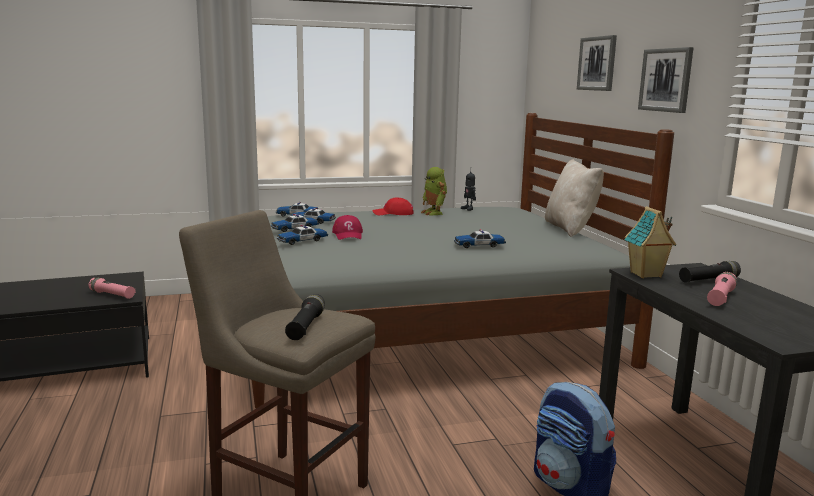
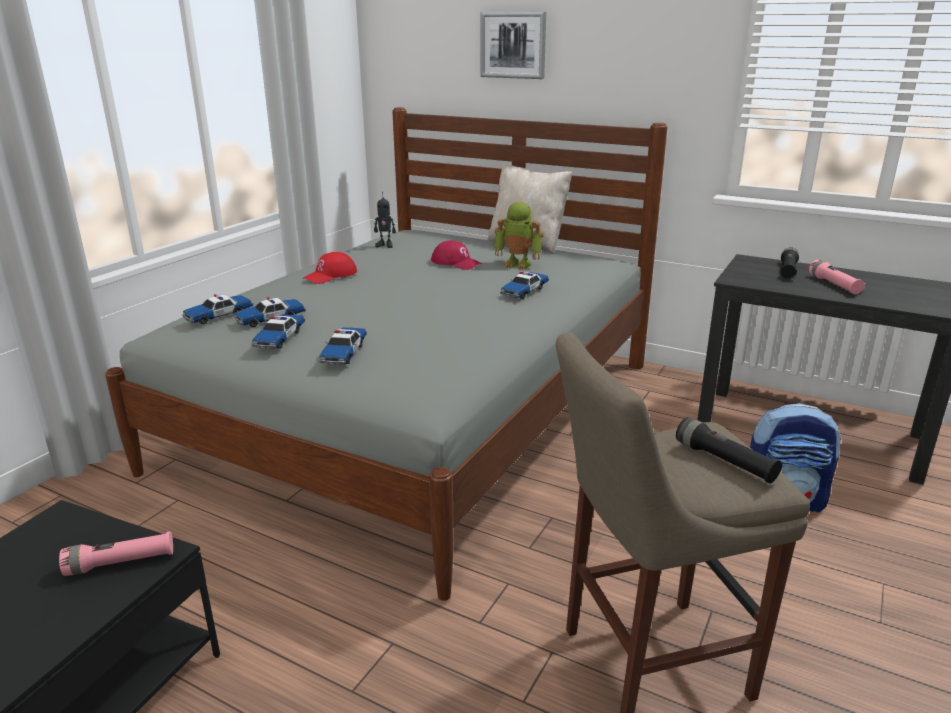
camera: 45 degrees left, 10 degrees up
red cap [332,215,363,240] -> red cap moved to [431,241,482,270]
toy robot [421,167,447,215] -> toy robot moved to [494,202,544,270]
toy house [624,206,676,278] -> none
picture [638,47,694,113] -> none

